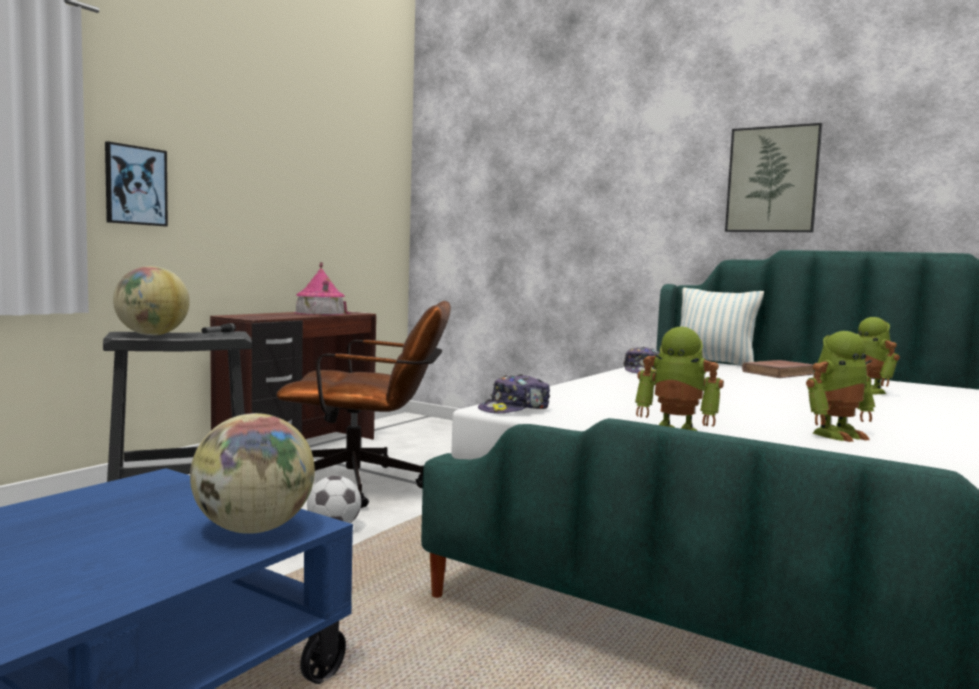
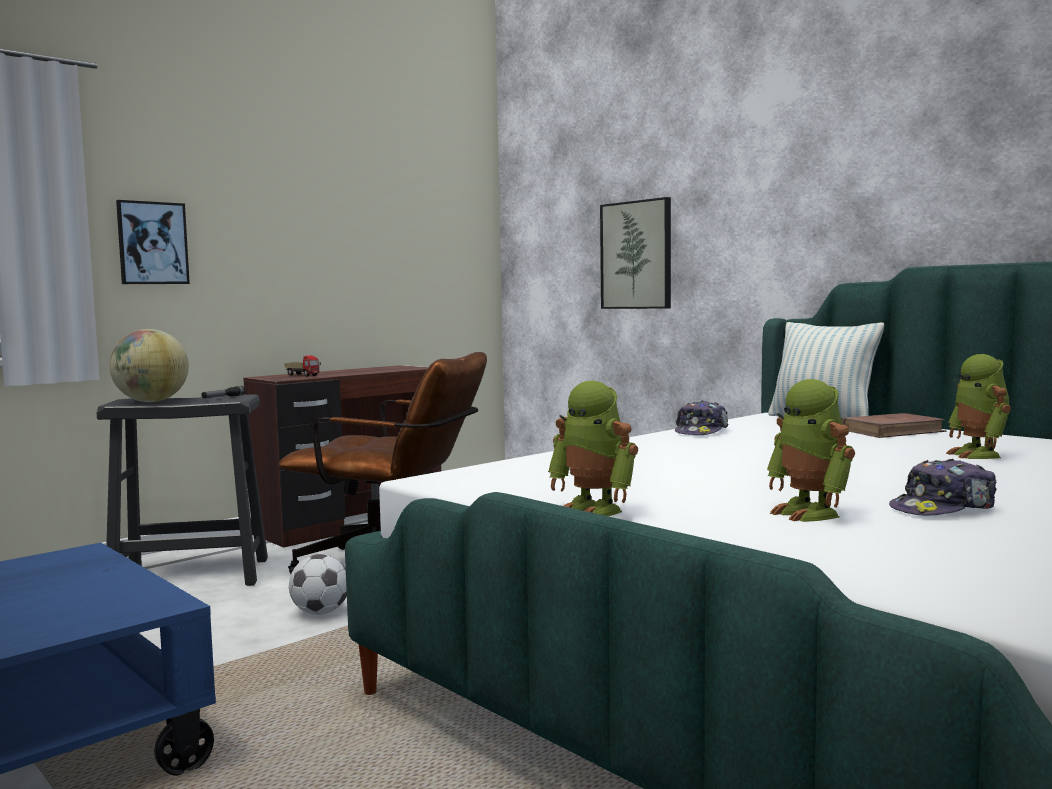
camera: 15 degrees right, 0 degrees up
globe [190,413,315,534] -> none
toy house [294,262,351,315] -> none
cap [478,374,550,414] -> cap moved to [889,459,997,516]
picture [725,123,822,232] -> picture moved to [600,197,671,309]
toy robot [806,331,876,442] -> toy robot turned 75 degrees clockwise [767,379,855,522]
none -> toy truck [285,355,321,377]

